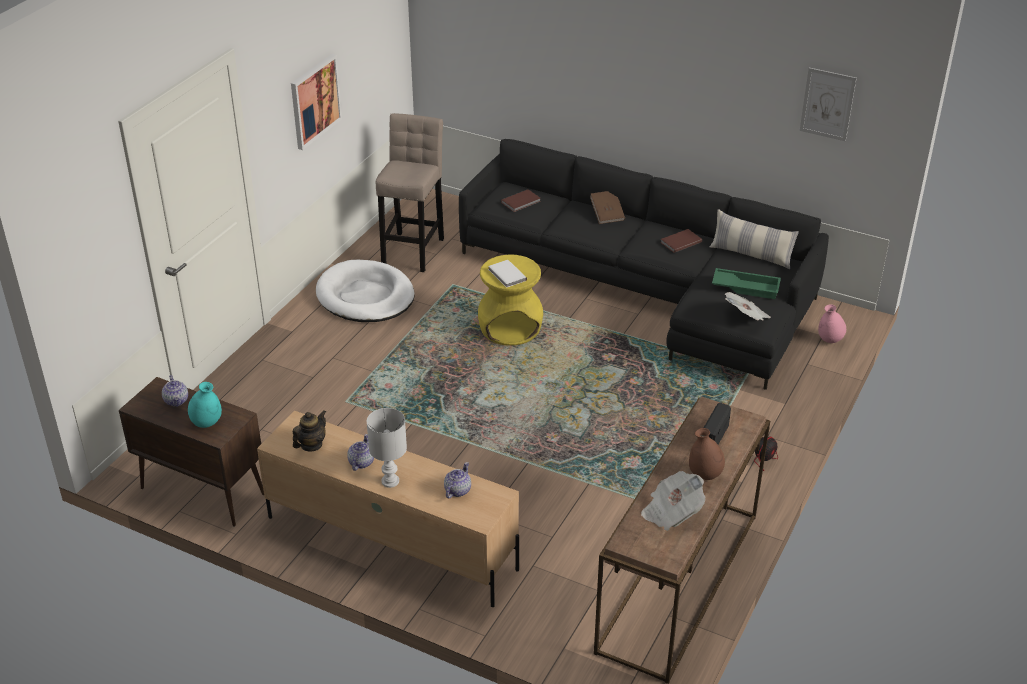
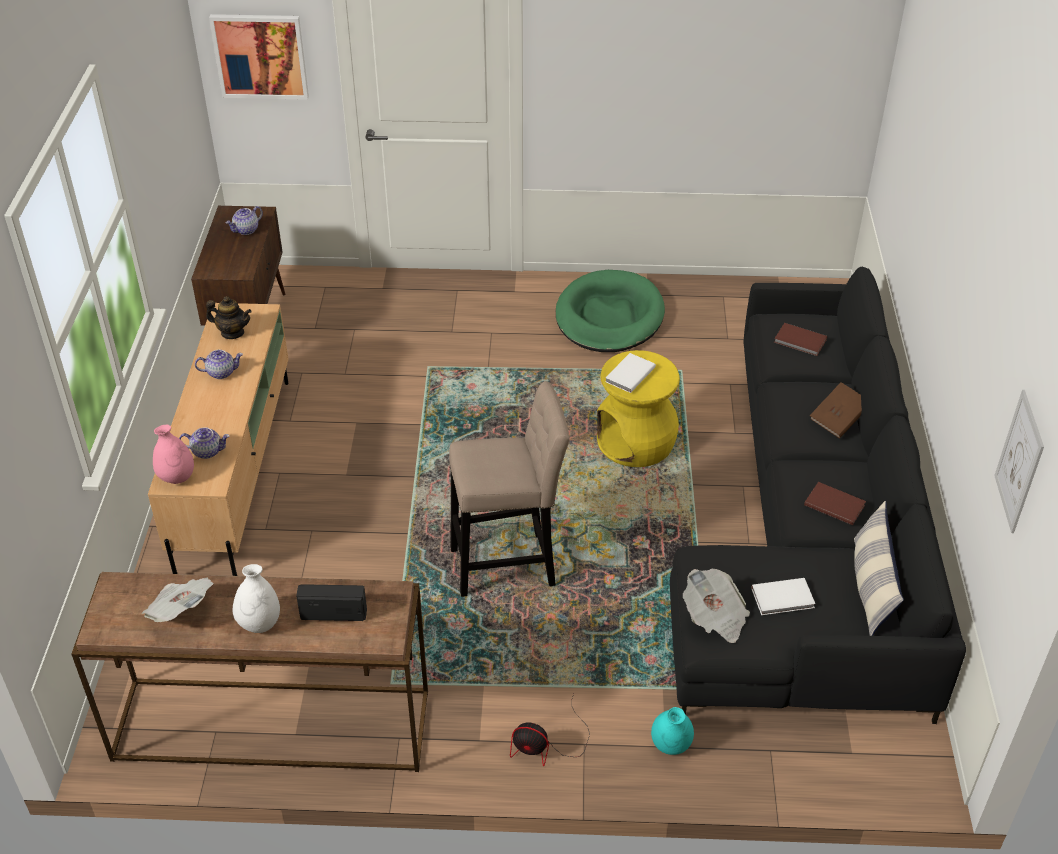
camera: 65 degrees right, 5 degrees up
turquoise vase [188,382,222,428] -> turquoise vase moved to [651,707,694,755]
picture [291,54,342,150] -> picture moved to [209,14,309,100]
white dog bed [316,260,415,322] -> green dog bed [556,270,665,352]
white table lamp [367,408,407,488] -> none
beige stool [376,113,444,272] -> beige stool moved to [449,381,570,597]
brown vase [689,428,725,480] -> white vase [233,564,280,633]
green tray [712,268,781,299] -> white book [751,578,815,615]
pink vase [818,304,846,343] -> pink vase moved to [153,425,194,484]

